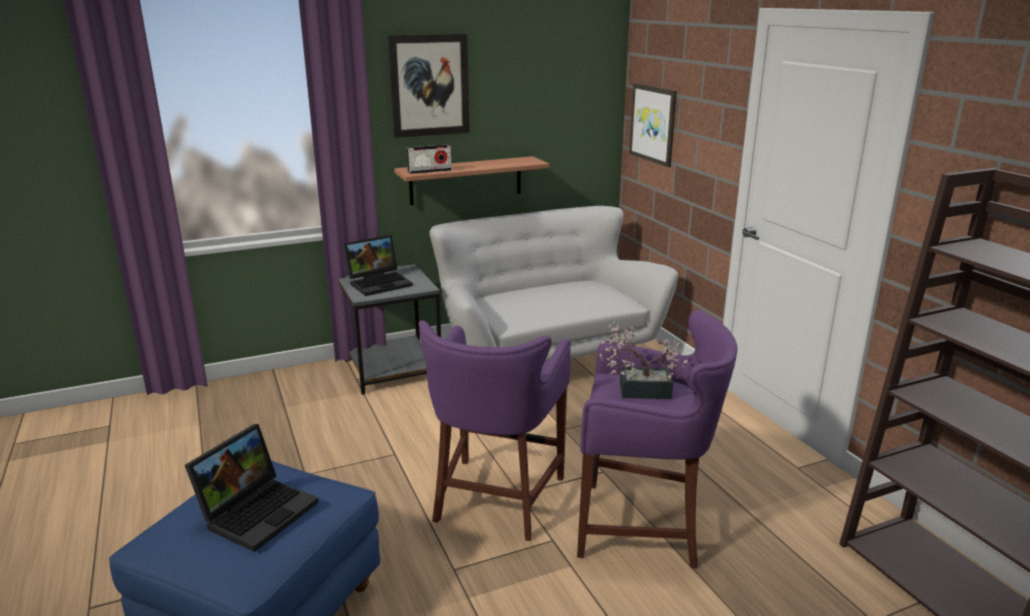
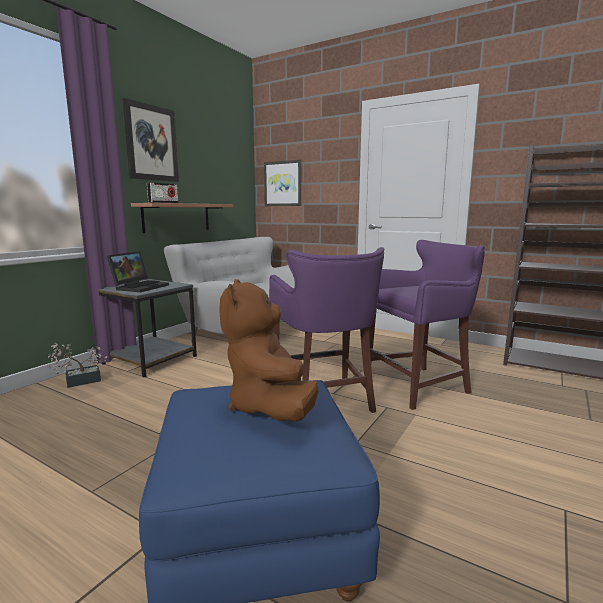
camera: 35 degrees left, 10 degrees down
laptop [185,424,319,552] -> brown plush toy [219,279,319,422]
potted plant [600,321,688,399] -> potted plant moved to [48,342,107,388]

